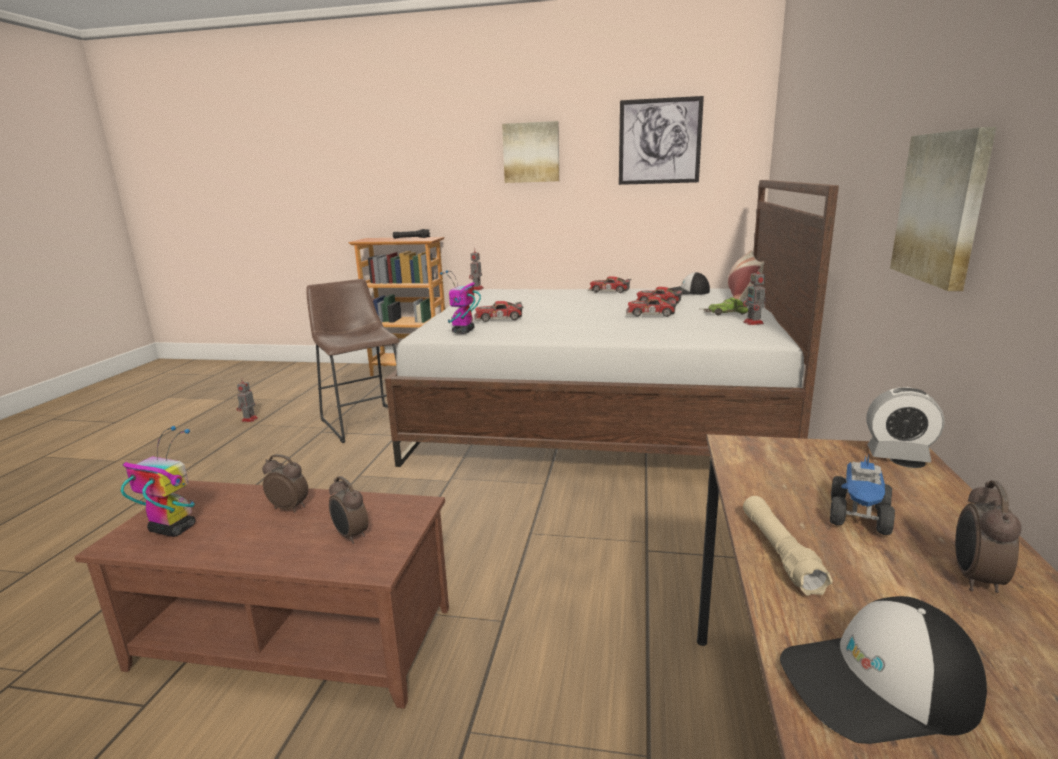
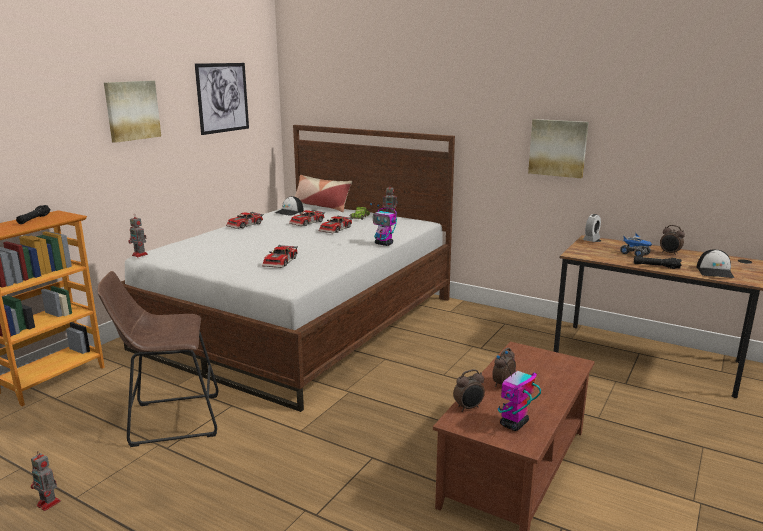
camera: 70 degrees left, 0 degrees up
alarm clock [329,476,368,544] -> alarm clock moved to [453,369,485,412]
toy robot [440,270,481,334] -> toy robot moved to [370,203,397,246]
beige flashlight [743,496,833,596] -> black flashlight [634,256,682,269]

